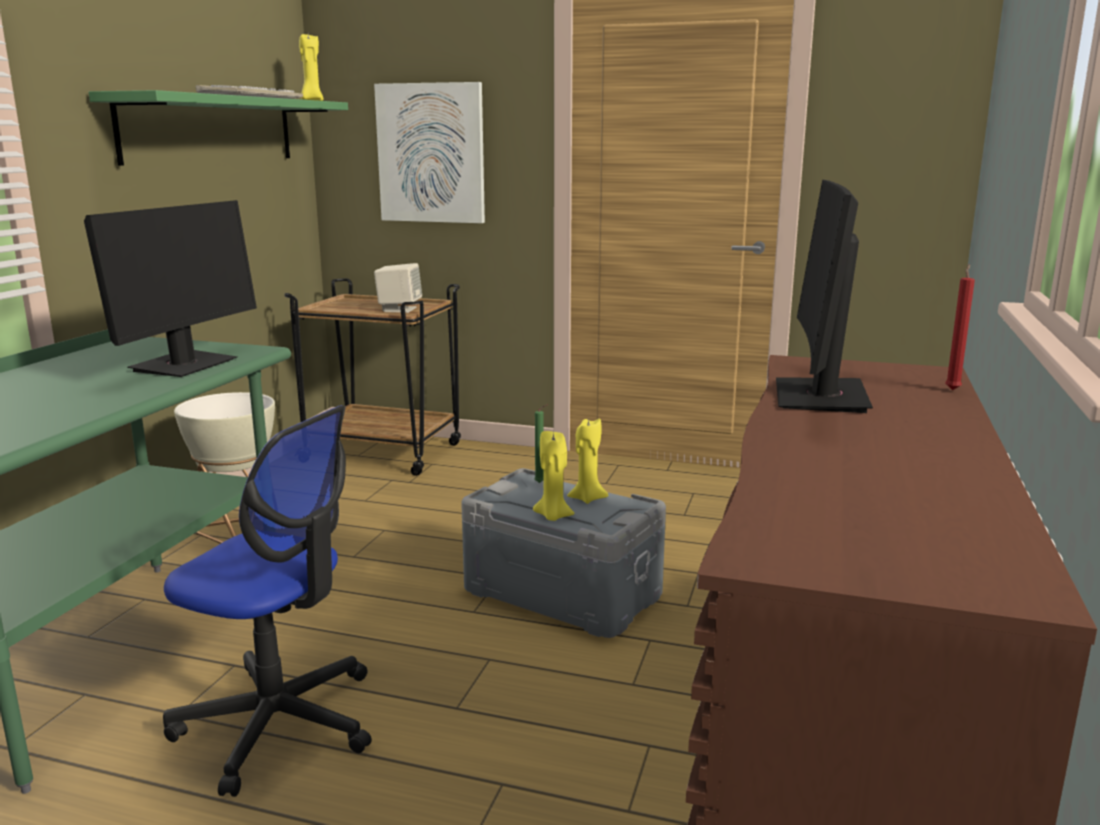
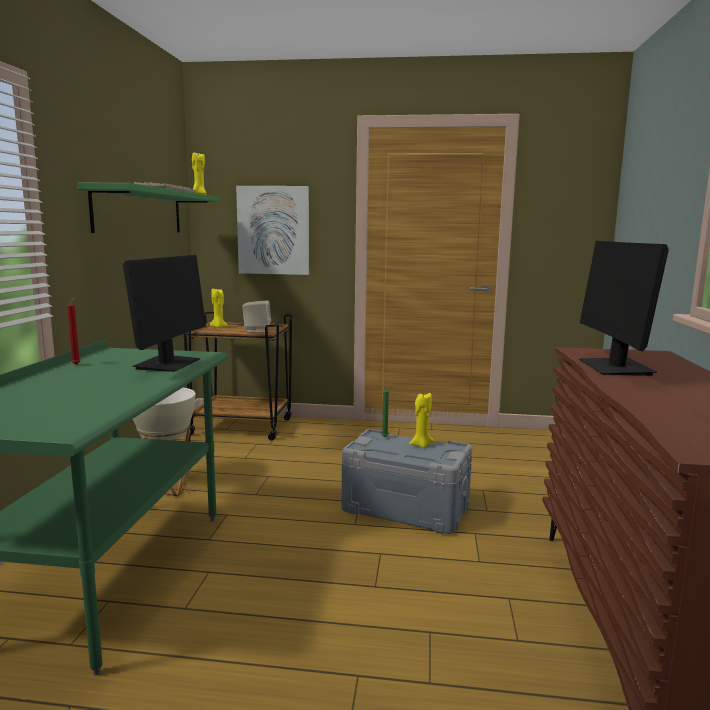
camera: 10 degrees left, 5 degrees down
office chair [163,405,372,797] -> none
yellow candle [533,431,575,521] -> yellow candle moved to [210,287,228,328]
red candle [945,264,975,391] -> red candle moved to [67,298,80,365]

